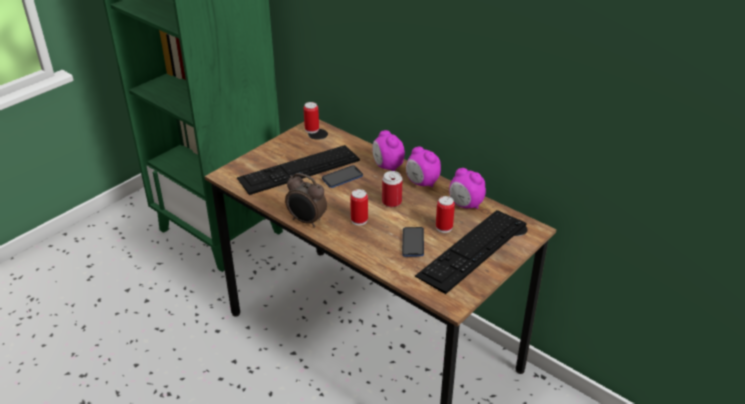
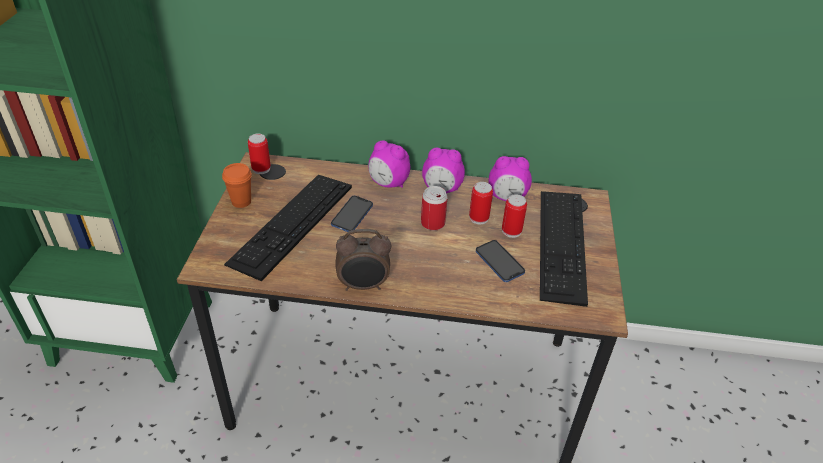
camera: 35 degrees left, 5 degrees up
can [350,189,368,225] -> can moved to [469,182,493,224]
none -> orange cup [222,163,252,208]

